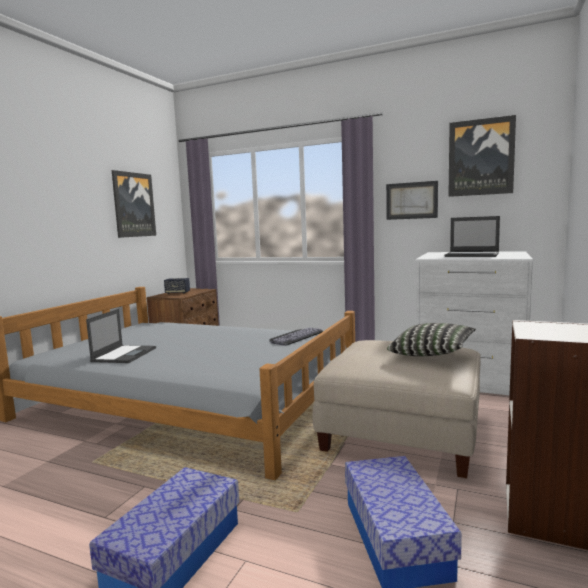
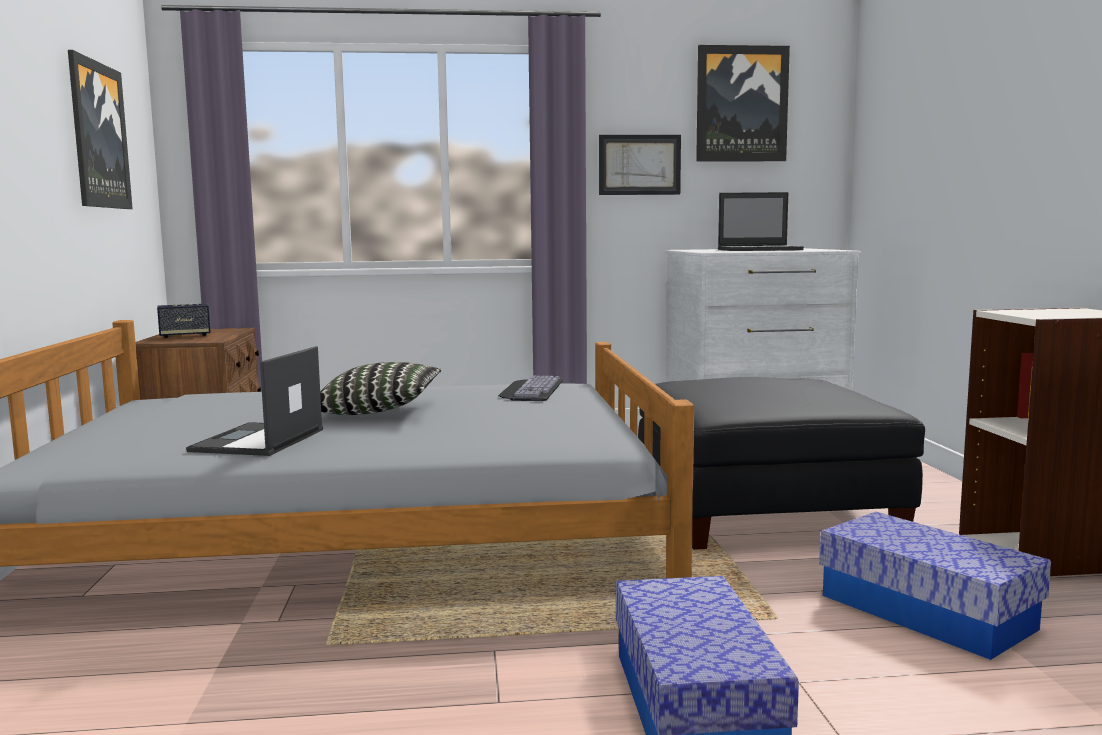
camera: 30 degrees left, 0 degrees up
laptop [86,309,156,363] -> laptop turned 150 degrees counterclockwise [186,346,323,456]
beige ottoman [312,340,481,478] -> black ottoman [638,377,925,550]
pillow [387,323,476,356] -> pillow moved to [320,362,442,415]

